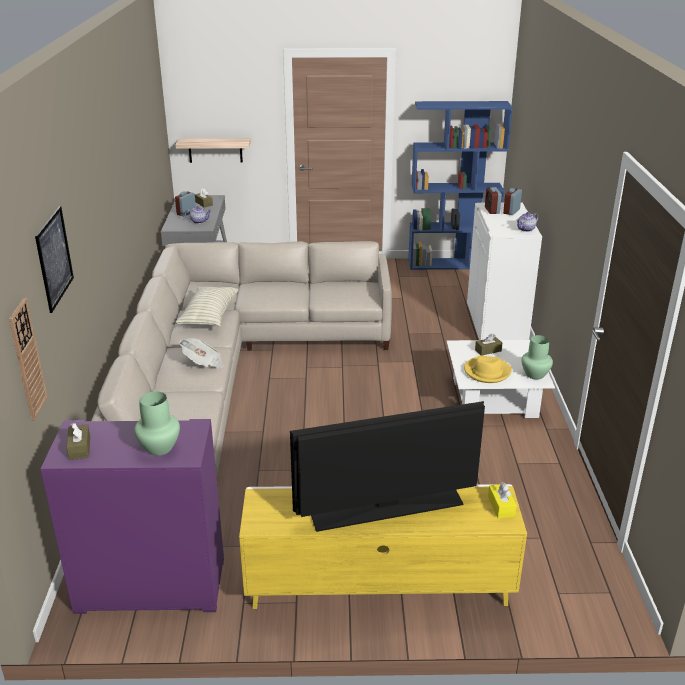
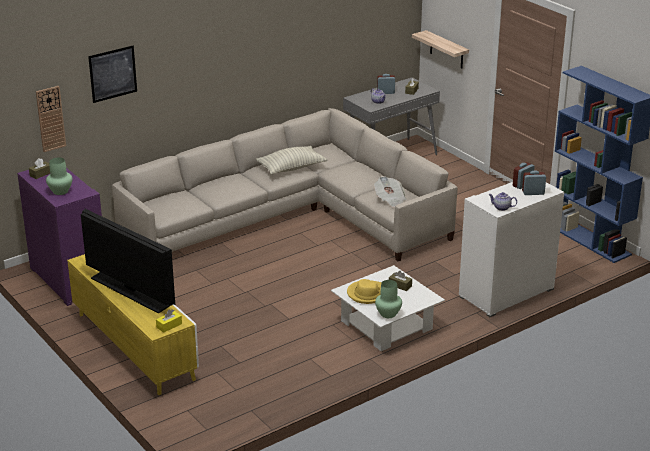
camera: 55 degrees right, 0 degrees up
newspaper [179,338,224,368] -> newspaper moved to [374,176,407,208]

